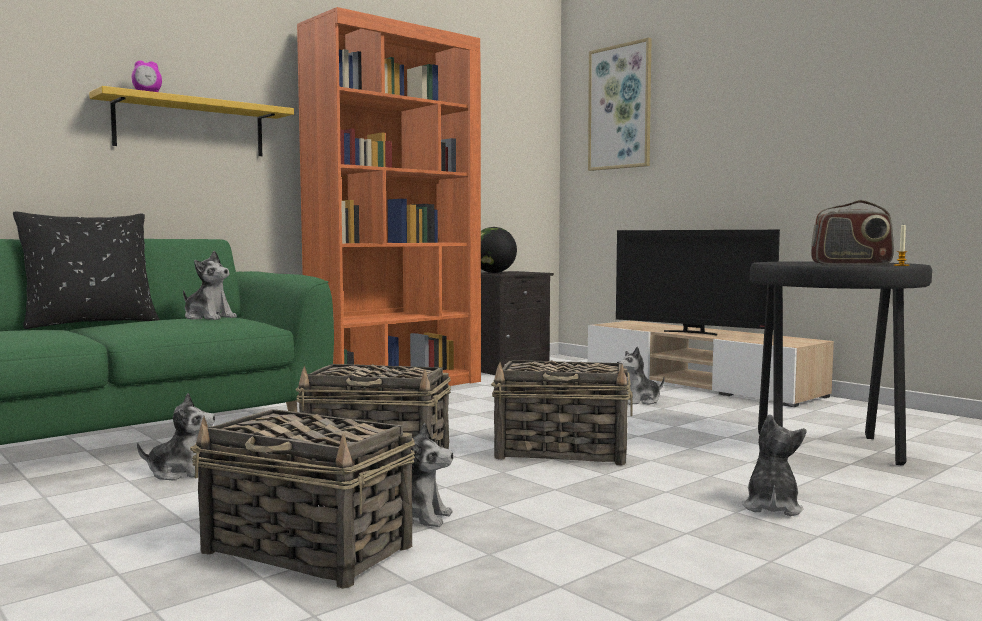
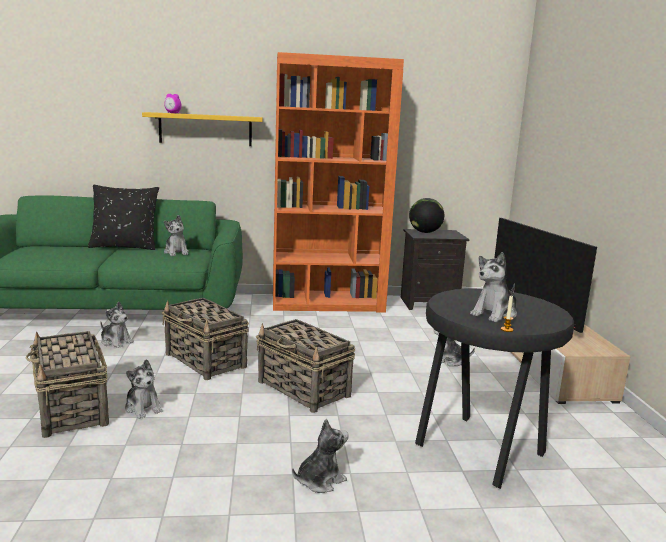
camera: 35 degrees right, 10 degrees up
picture [588,38,651,171] -> none
radio [811,200,894,265] -> plush toy [470,252,517,322]

